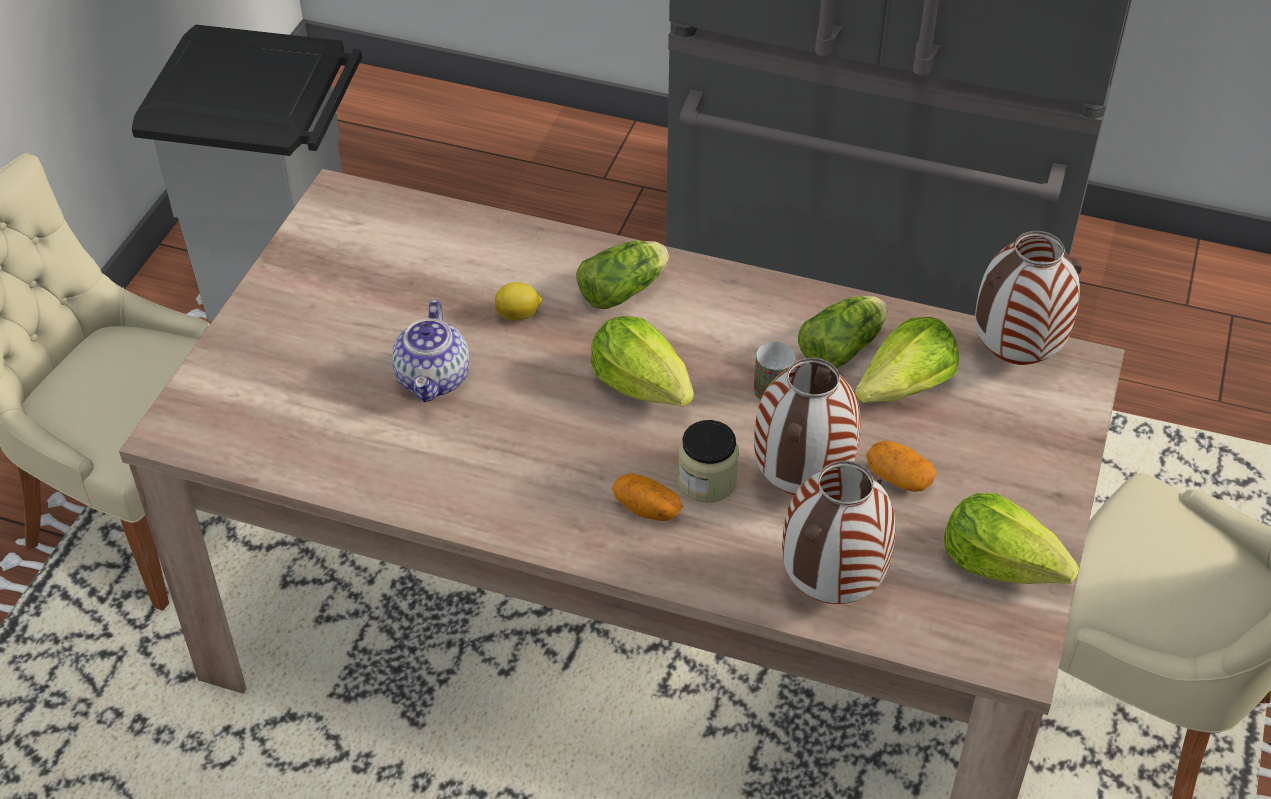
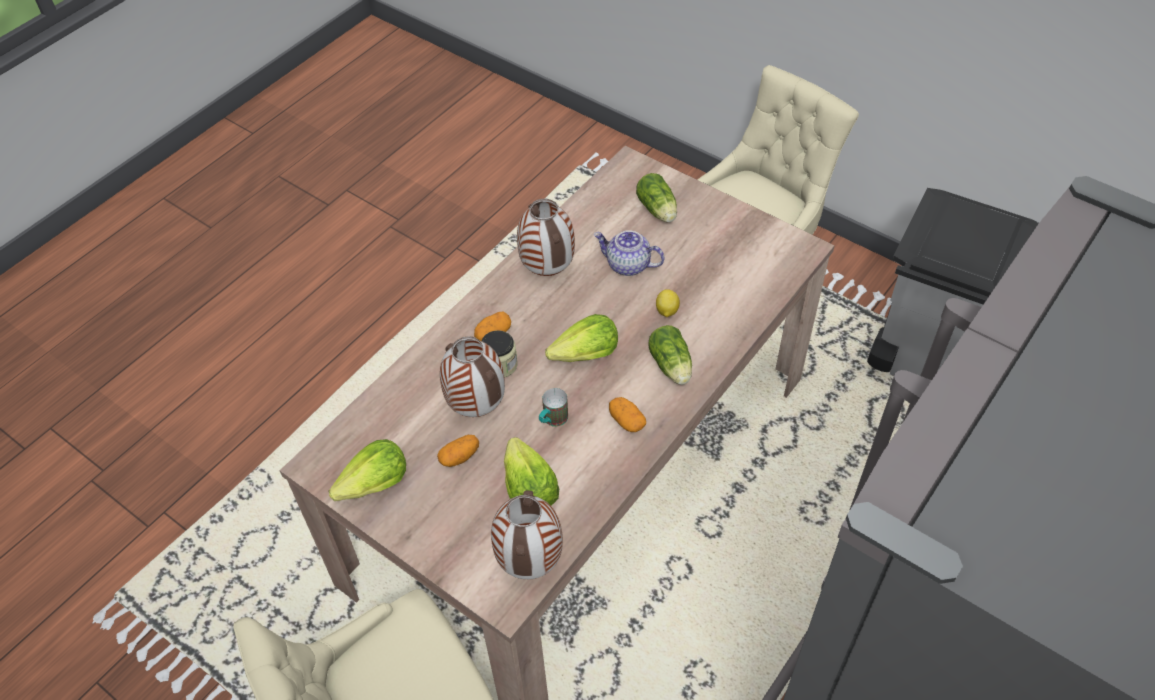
camera: 110 degrees right, 5 degrees up
vase [782,461,896,604] -> vase moved to [517,199,575,276]
lettuce [798,296,887,368] -> lettuce moved to [636,173,677,222]
none -> potato [609,397,646,432]

